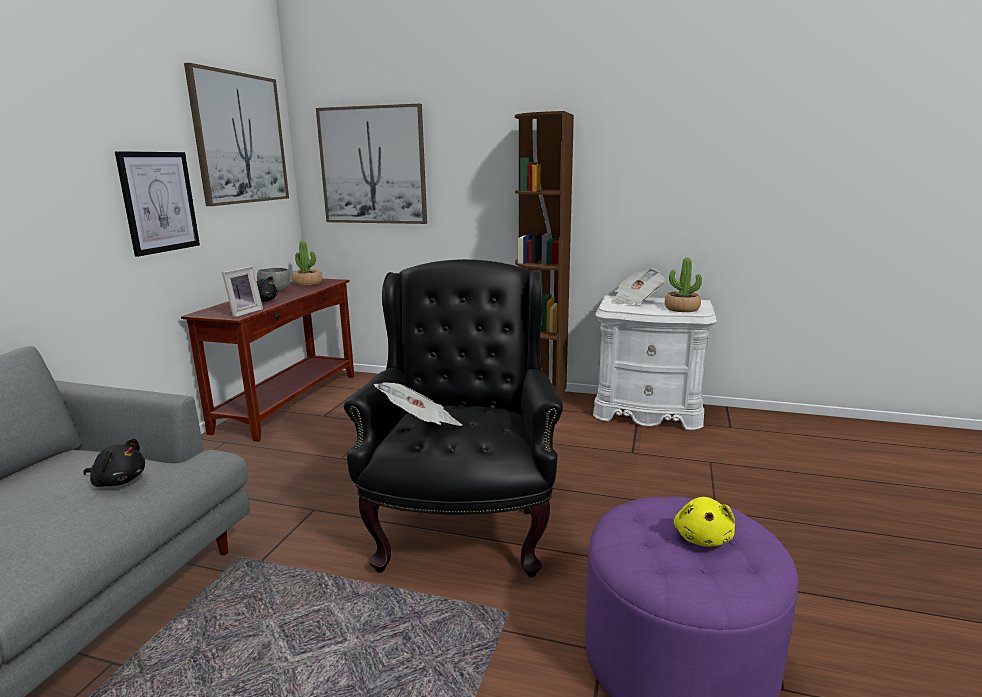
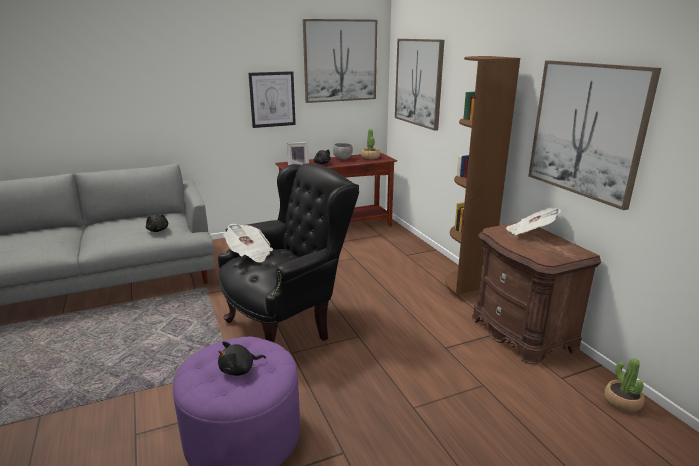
camera: 50 degrees right, 5 degrees up
white nightstand [593,295,717,431] -> brown nightstand [472,222,602,364]
potted plant [665,258,702,312] -> potted plant moved to [604,358,644,412]
yellow plush toy [674,497,735,547] -> black plush toy [218,341,266,376]
none -> picture [528,60,661,210]

